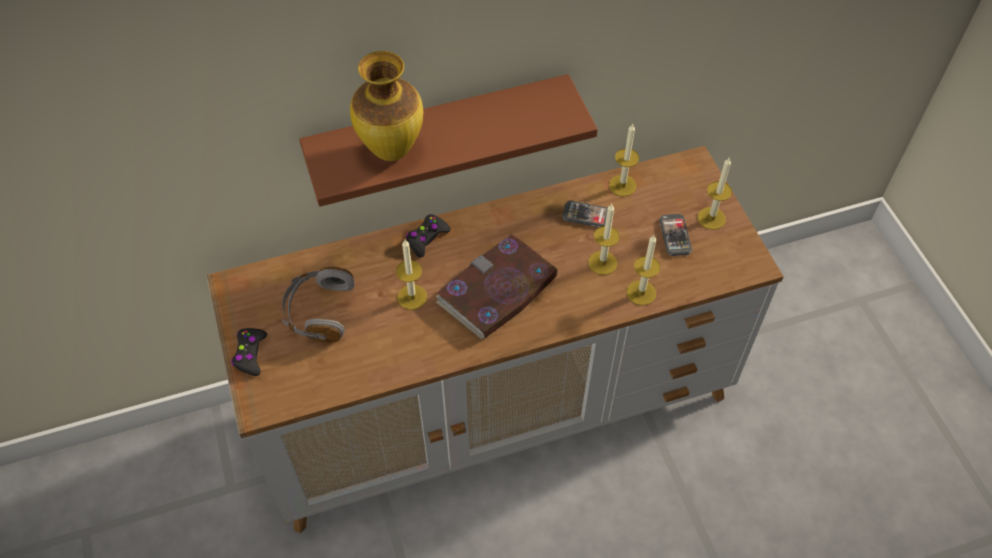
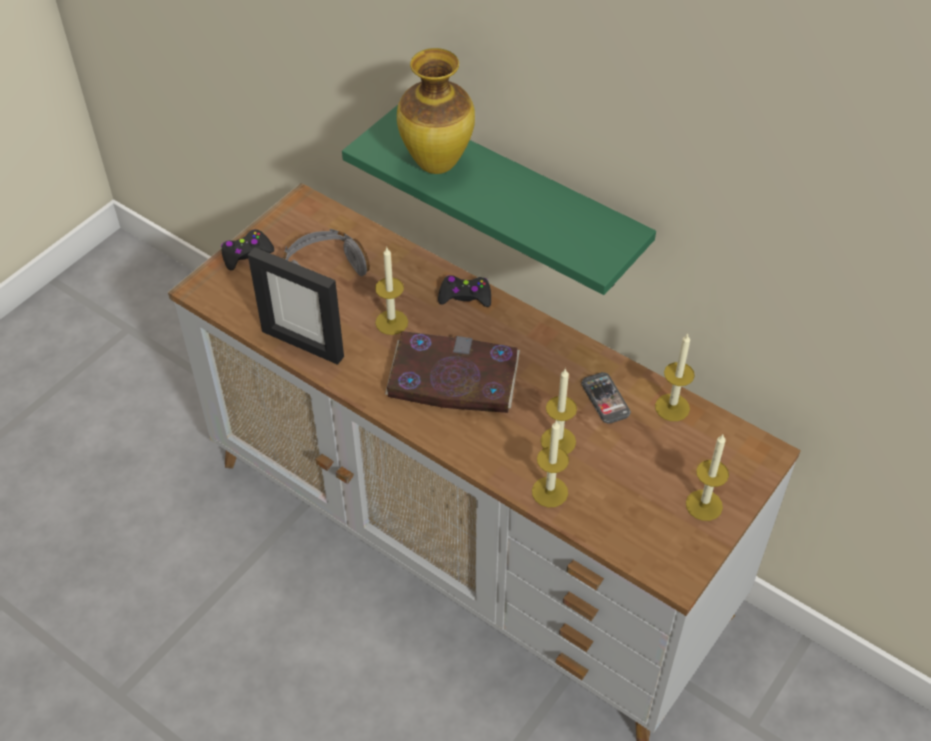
camera: 55 degrees right, 5 degrees down
brown shelf [299,74,598,207] -> green shelf [342,105,656,295]
phone [659,214,692,256] -> none
none -> picture frame [248,247,344,365]

